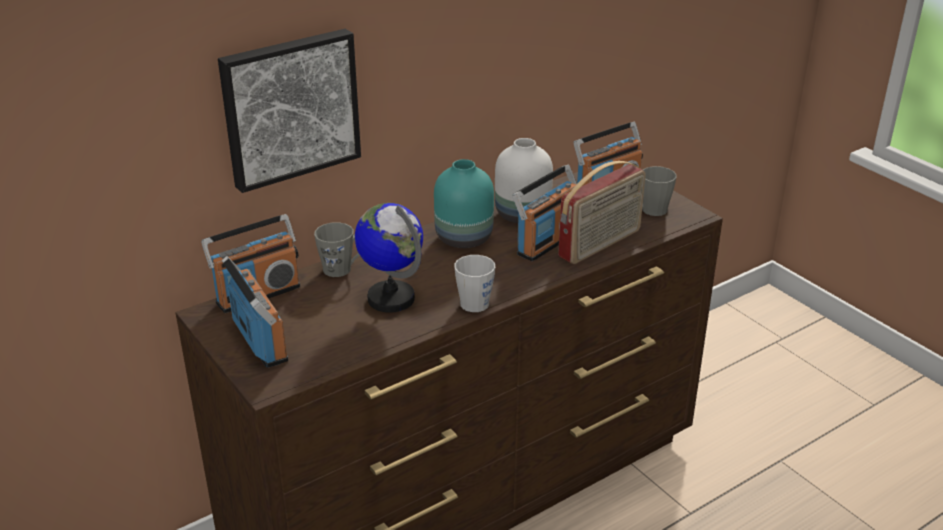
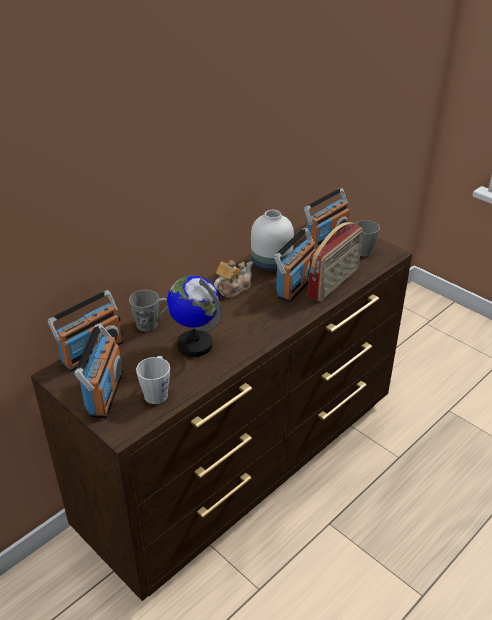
camera: 10 degrees left, 5 degrees up
picture [218,29,361,193] -> none
radio [221,256,288,368] -> radio turned 45 degrees clockwise [74,323,123,419]
turquoise vase [434,159,494,248] -> teapot [214,260,253,298]
grey mug [454,255,495,312] -> grey mug moved to [136,356,170,404]

